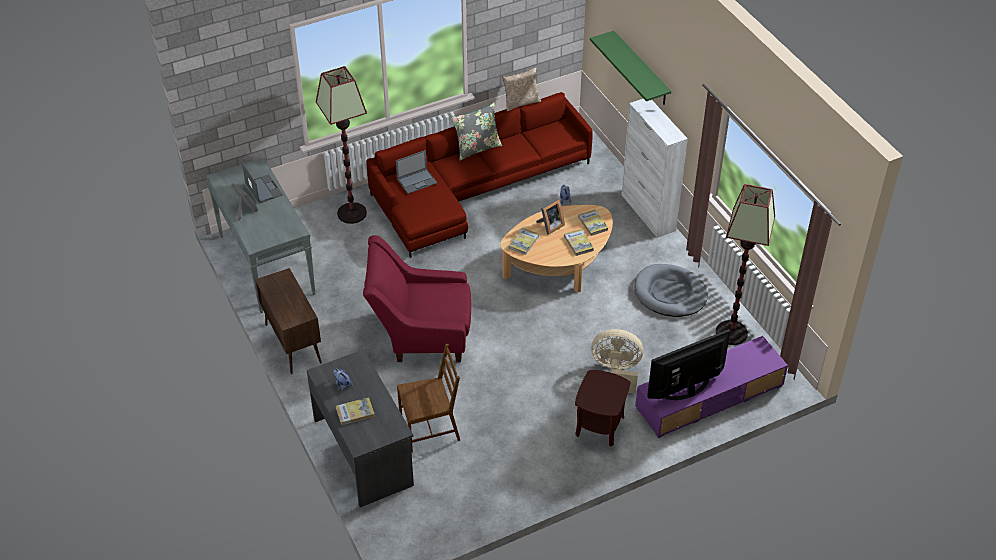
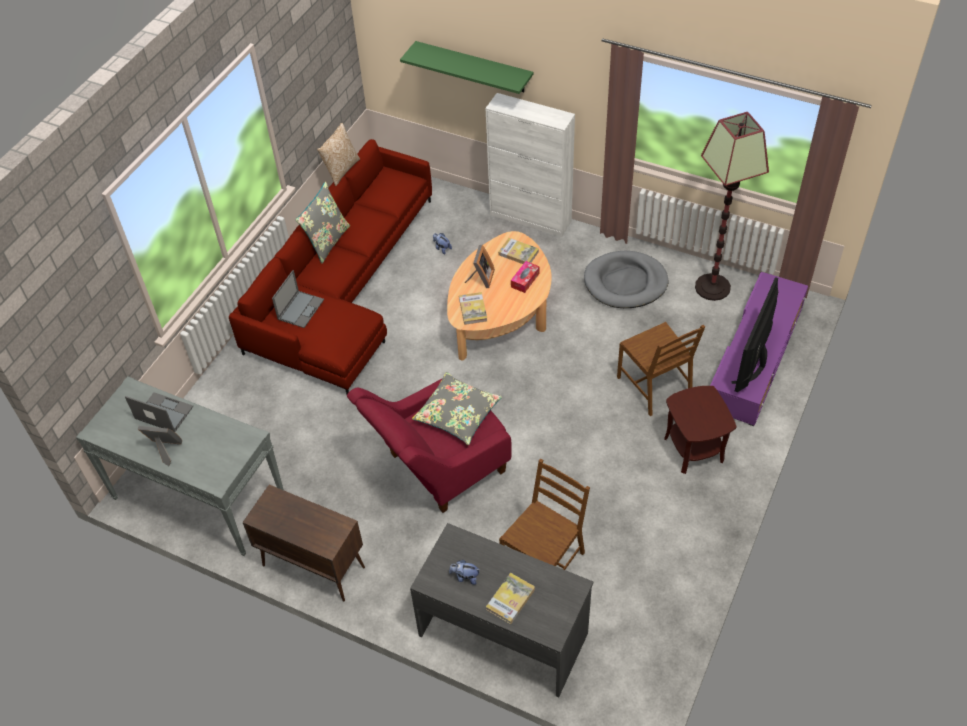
camera: 35 degrees left, 5 degrees up
floor lamp [316,66,367,224] -> none
book [564,229,594,256] -> tissue box [511,261,540,293]
beige fan [591,329,643,394] -> brown chair [617,322,705,416]
none -> grey pillow [412,372,502,445]

